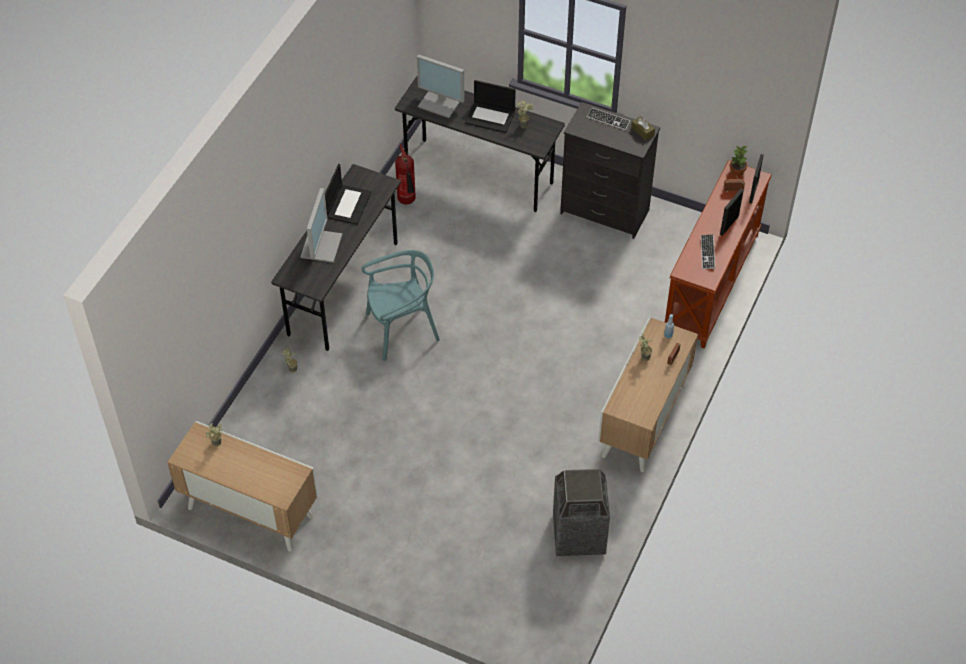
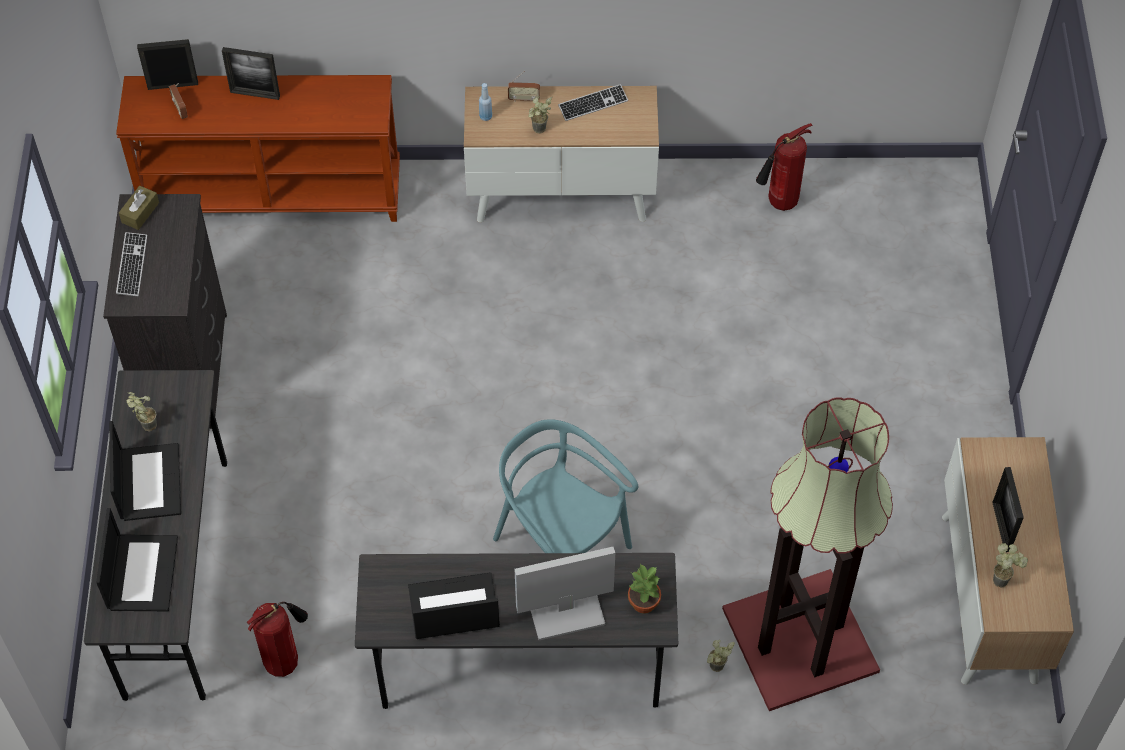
camera: 115 degrees left, 5 degrees up
monitor [417,54,464,118] -> laptop [96,508,178,611]
trash can [553,469,610,556] -> fire extinguisher [756,123,812,211]
keyboard [701,234,715,269] -> keyboard moved to [558,84,628,121]
potted plant [730,145,747,176] -> potted plant moved to [628,564,661,614]
none -> floor lamp [722,397,893,711]
none -> picture frame [992,467,1024,552]

